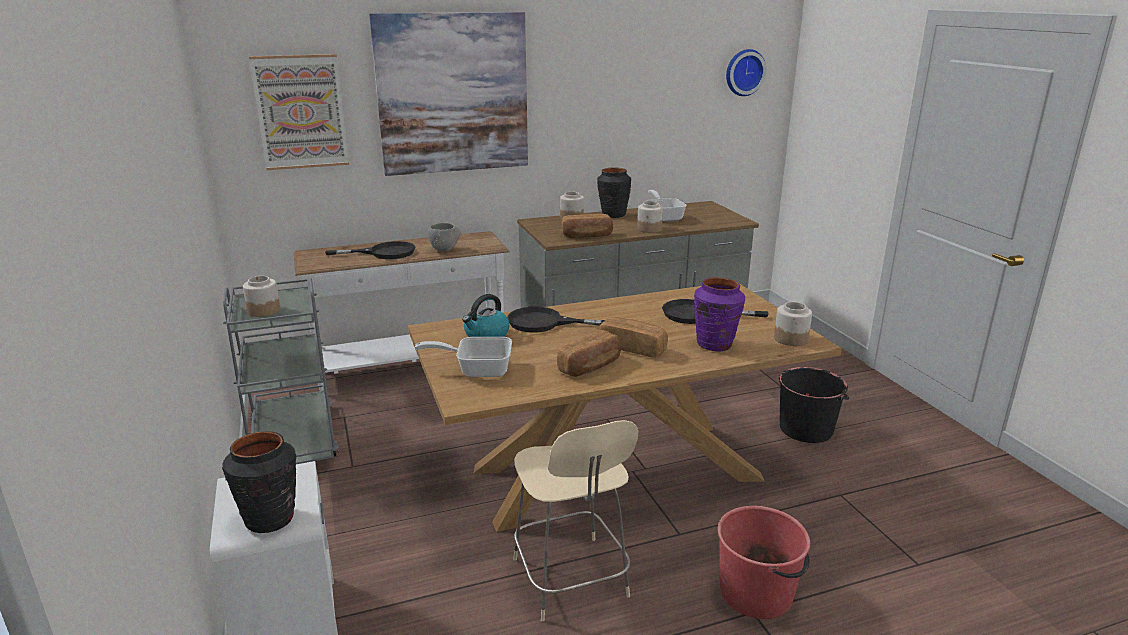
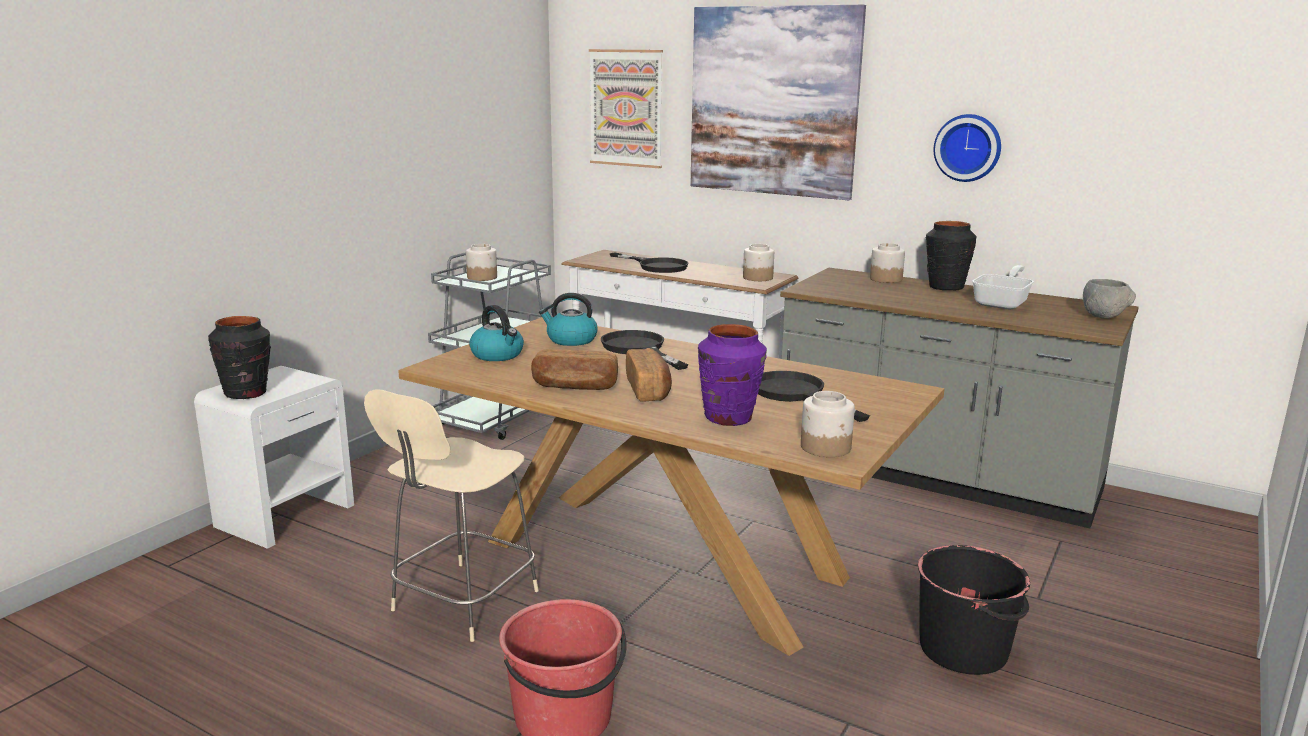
camera: 50 degrees right, 5 degrees down
frying pan [415,337,512,377] -> kettle [469,305,524,361]
grey bowl [428,223,461,251] -> grey bowl moved to [1083,279,1136,319]
bread [562,214,613,238] -> none
jar [637,201,663,233] -> jar moved to [743,244,774,281]
wall clock [726,49,766,96] -> wall clock moved to [934,114,1001,182]

